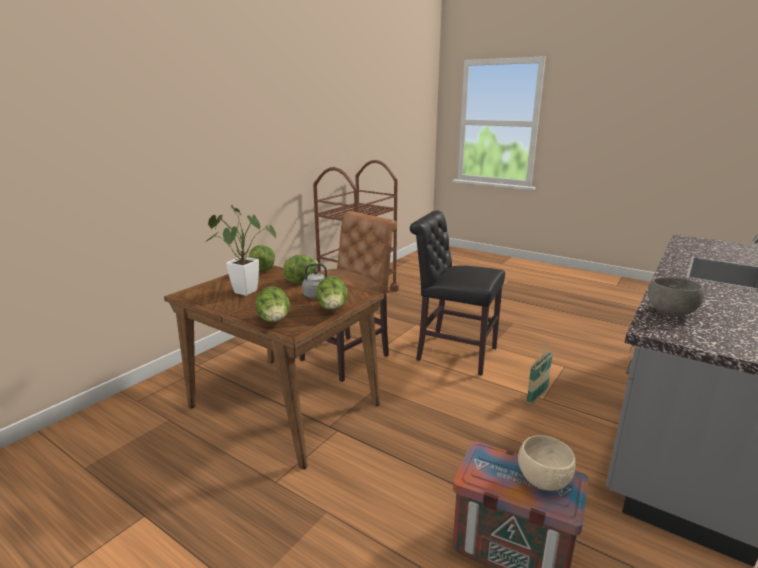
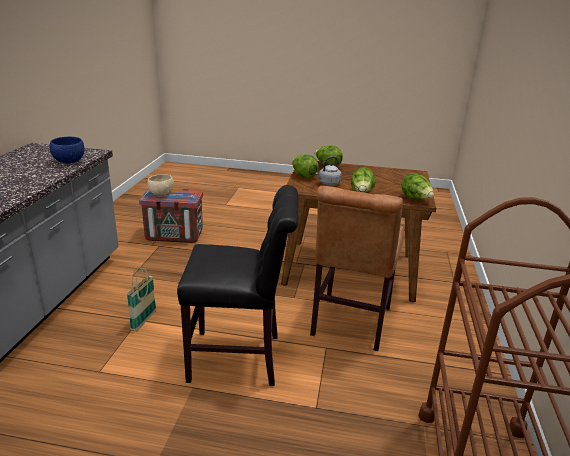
camera: 155 degrees right, 5 degrees up
potted plant [206,205,276,296] -> none
grey bowl [648,277,704,316] -> blue bowl [50,137,85,164]

